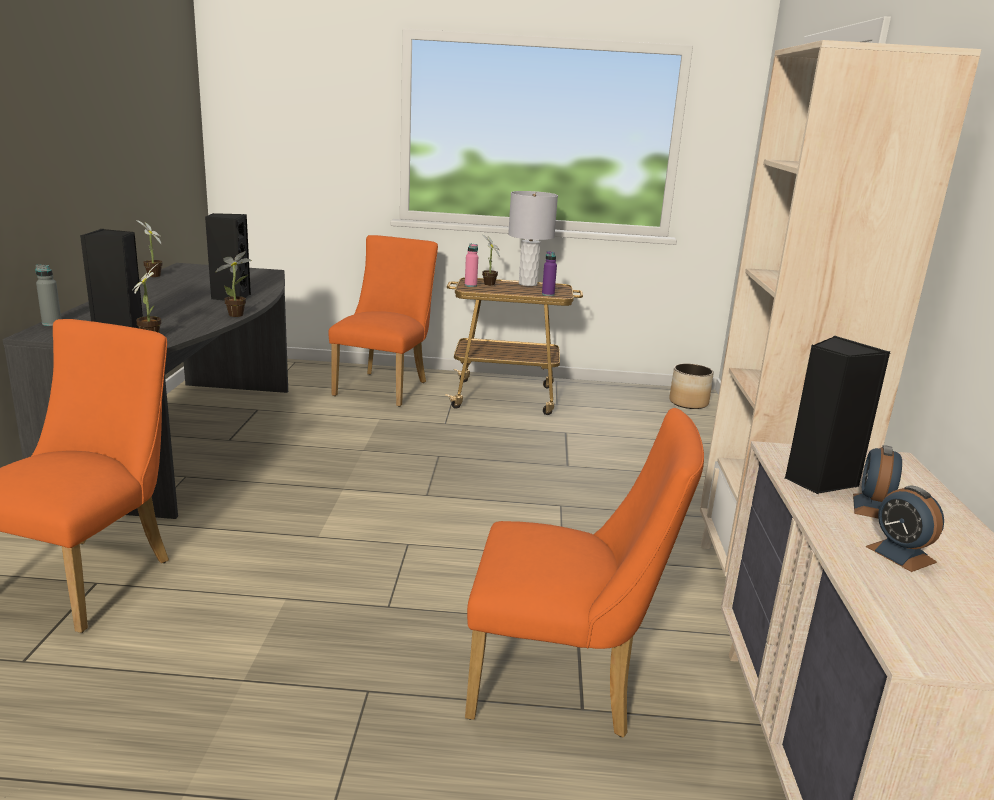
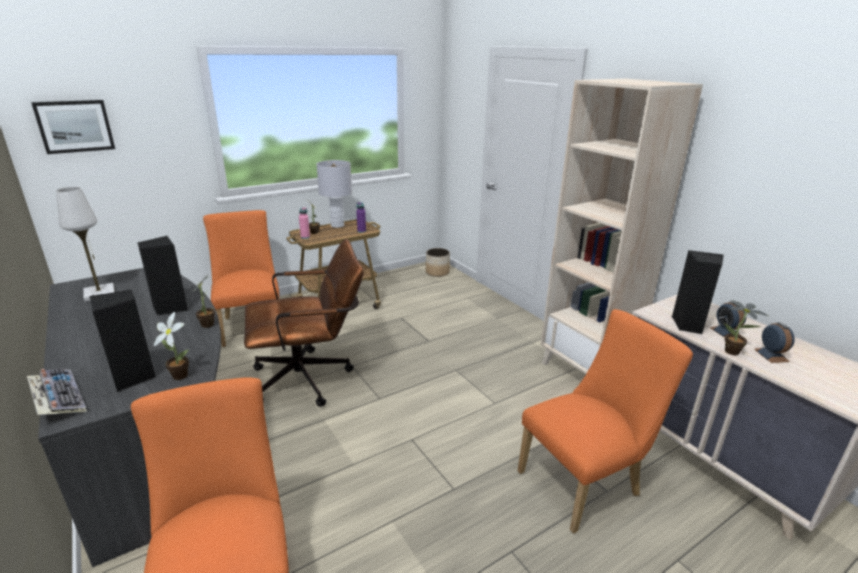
camera: 35 degrees left, 5 degrees up
grey bottle [35,264,61,326] -> keyboard [27,368,87,415]
potted plant [136,220,163,277] -> potted plant moved to [724,300,768,355]
alarm clock [866,485,944,572] -> alarm clock turned 120 degrees counterclockwise [754,322,795,363]
none -> picture [31,100,115,154]
none -> white table lamp [56,187,115,302]
none -> brown office chair [244,239,364,407]

